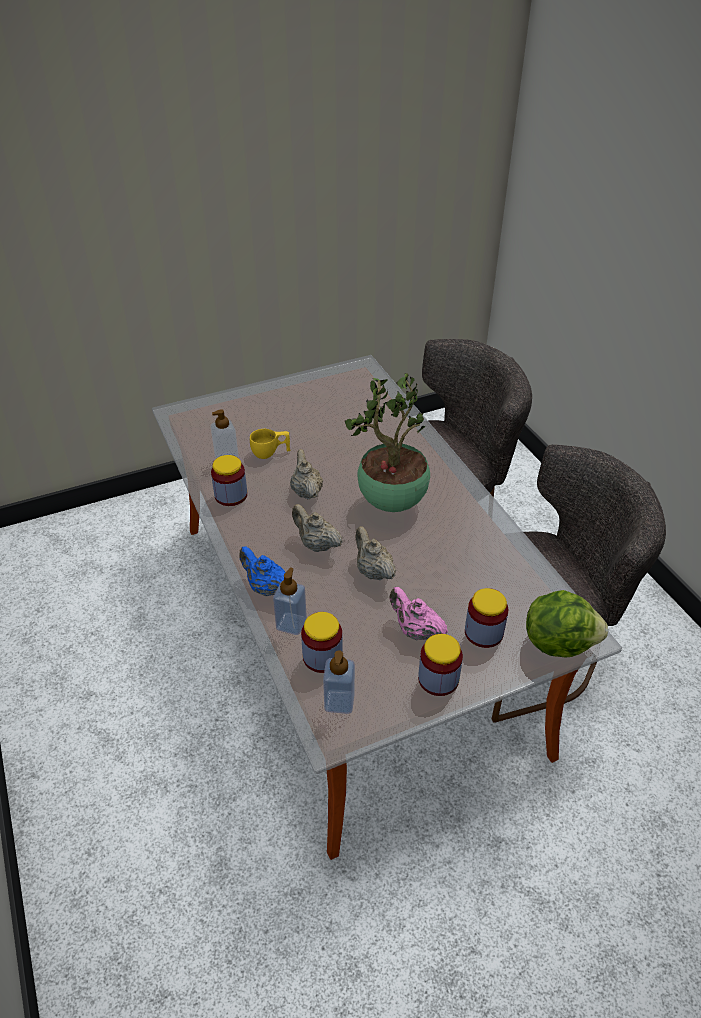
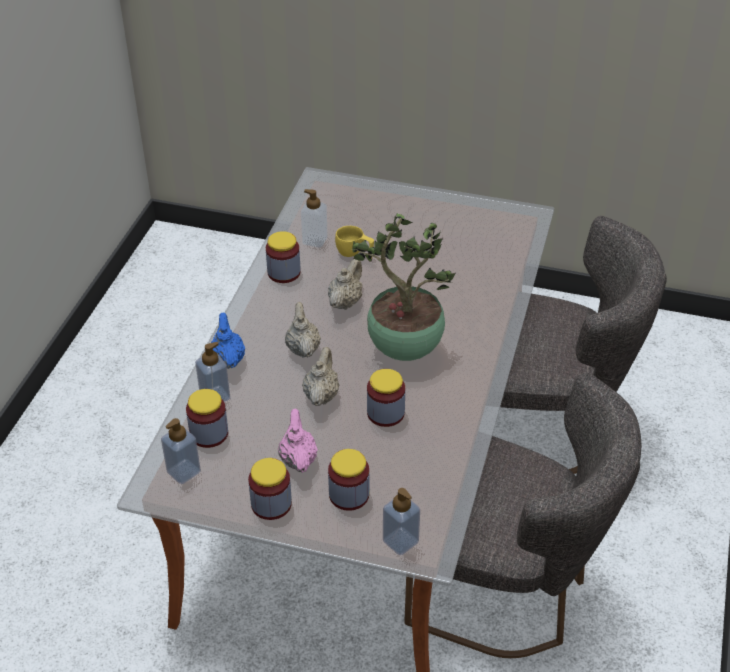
camera: 40 degrees right, 0 degrees up
lettuce [526,590,608,658] -> soap dispenser [383,488,420,555]
none -> jar [367,369,405,427]

